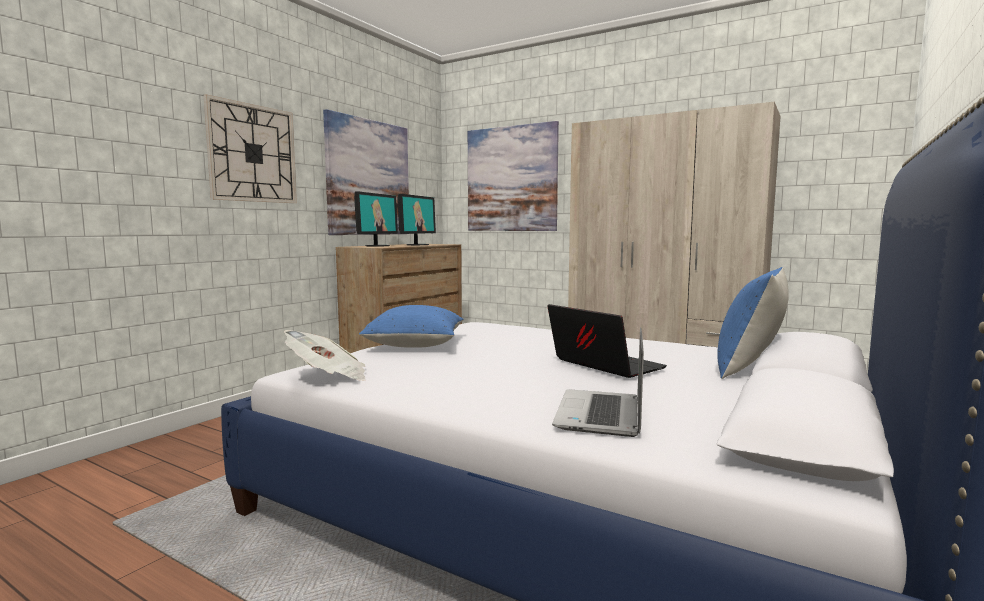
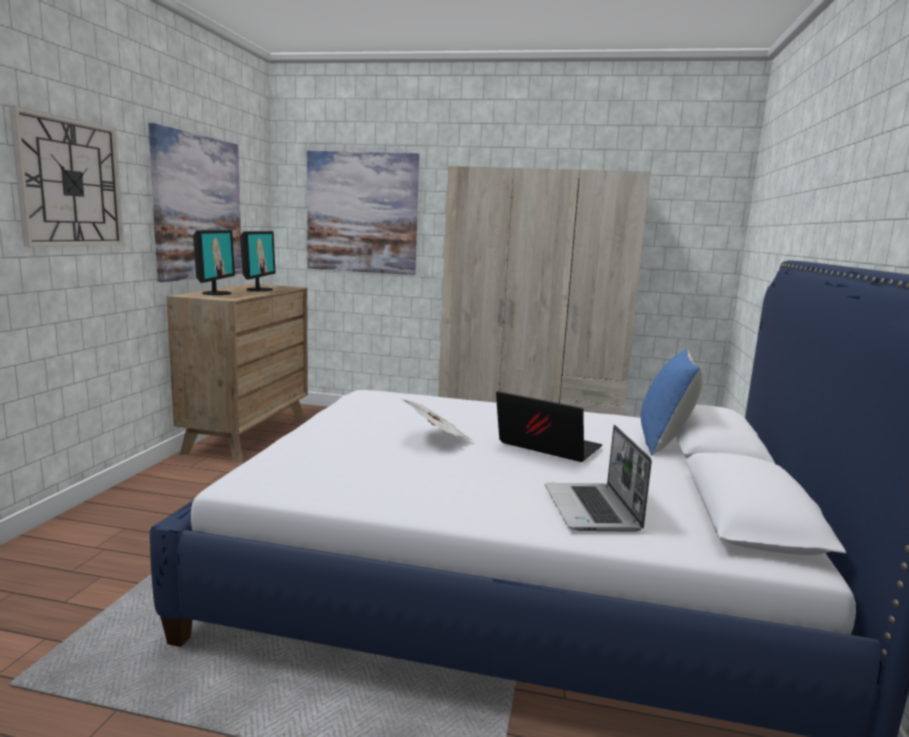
camera: 20 degrees left, 5 degrees up
newspaper [284,330,365,381] -> newspaper moved to [401,399,473,440]
blue pillow [359,305,464,348] -> none

